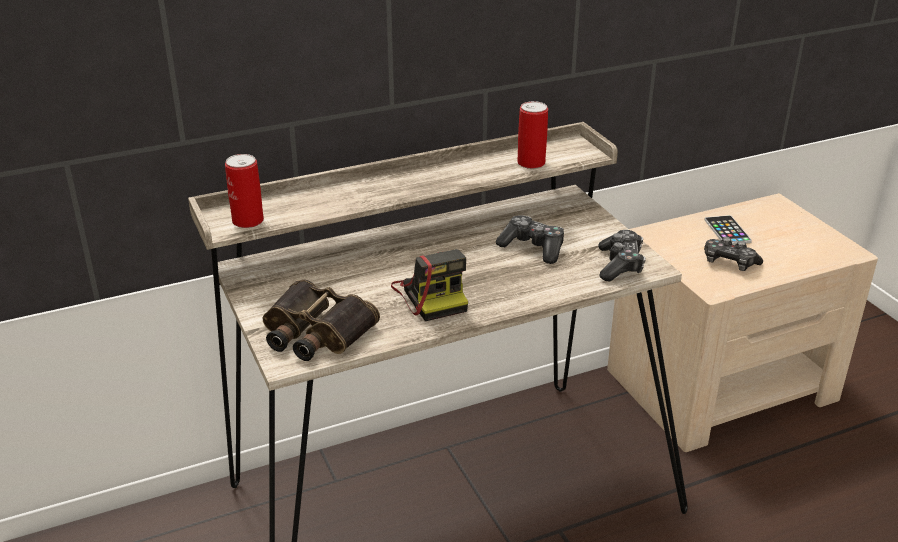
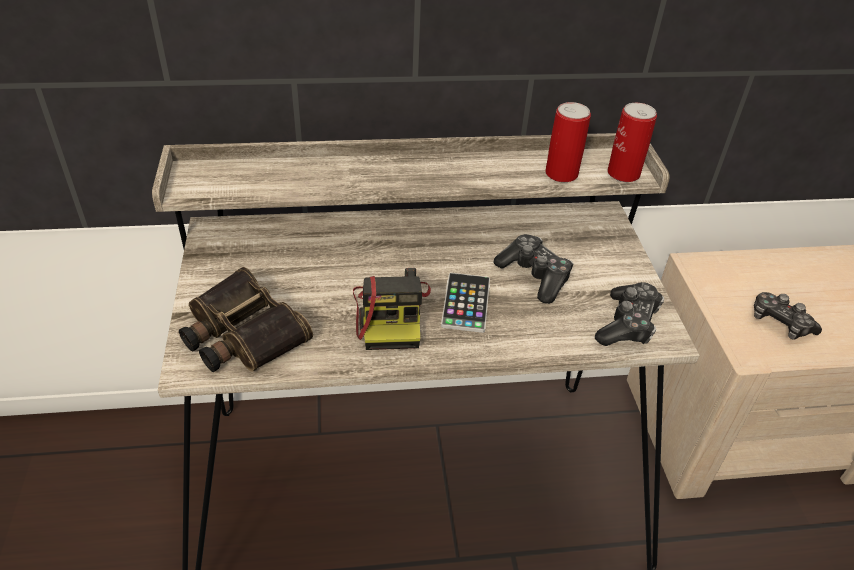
camera: 15 degrees right, 10 degrees up
can [225,154,264,228] -> can moved to [608,103,657,182]
phone [705,215,752,245] -> phone moved to [441,273,490,333]

